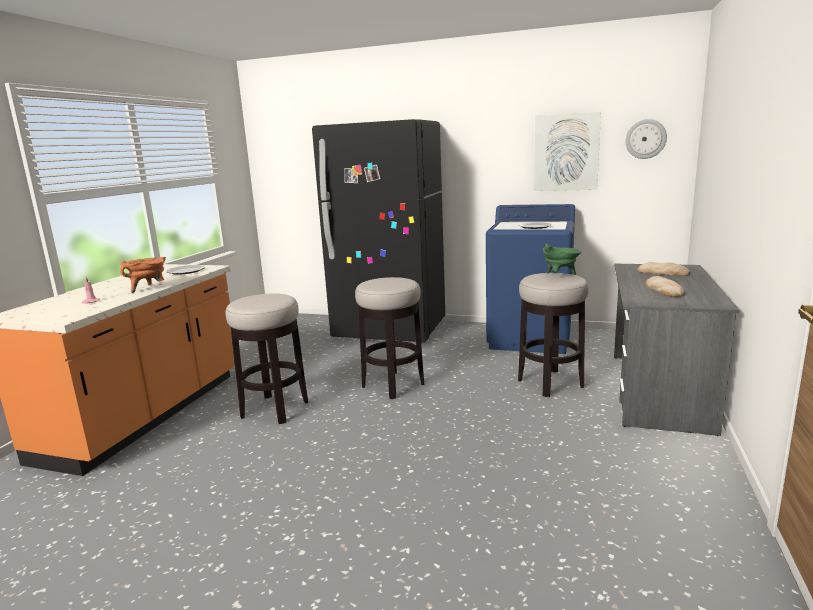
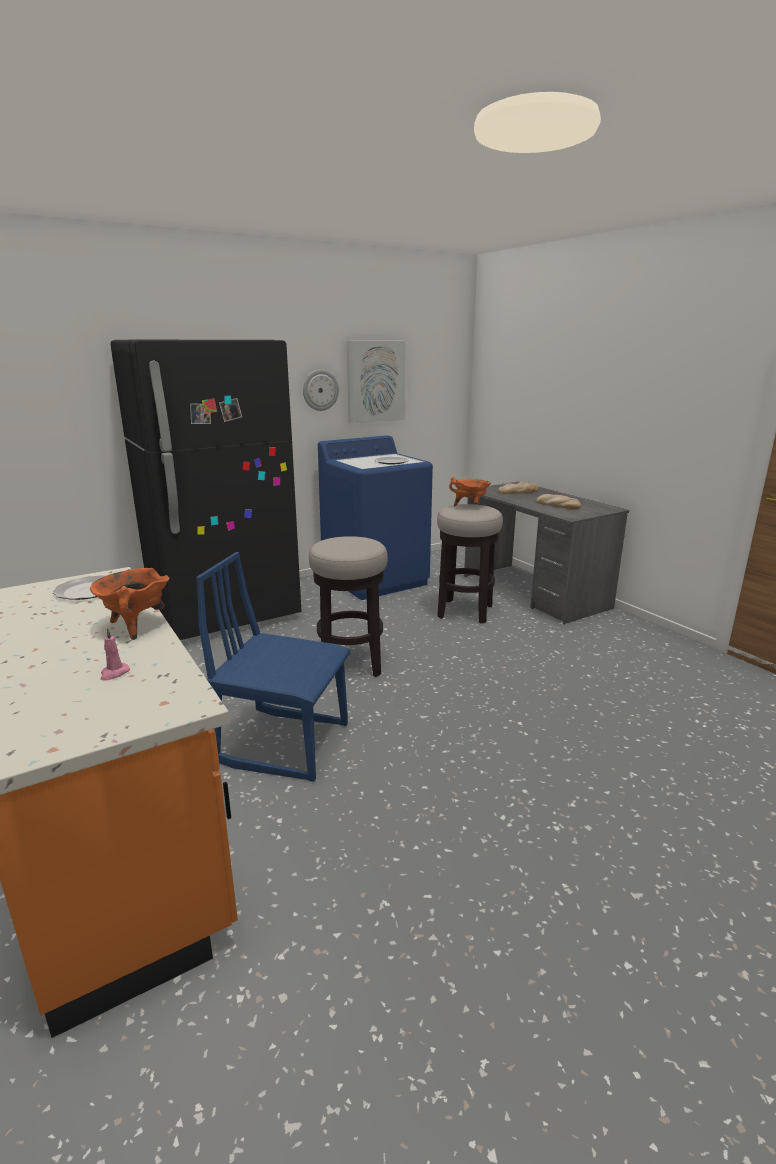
camera: 50 degrees left, 5 degrees up
stool [225,294,308,424] -> blue chair [196,552,350,782]
green cooking pot [542,244,582,275] -> orange cooking pot [449,477,491,506]
wall clock [625,119,667,159] -> wall clock moved to [303,369,339,411]

